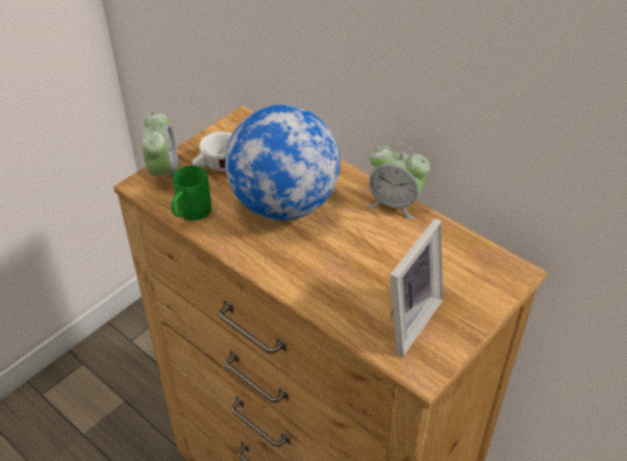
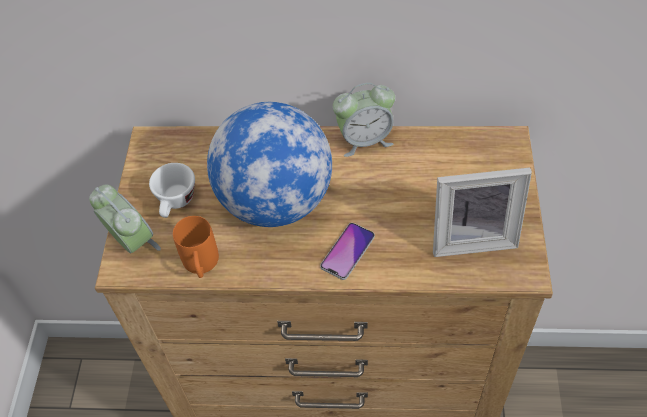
camera: 35 degrees left, 10 degrees up
green mug [171,165,211,221] -> orange mug [173,216,219,278]
picture frame [390,218,443,357] -> picture frame turned 90 degrees clockwise [433,167,532,257]
none -> phone [320,223,375,280]

